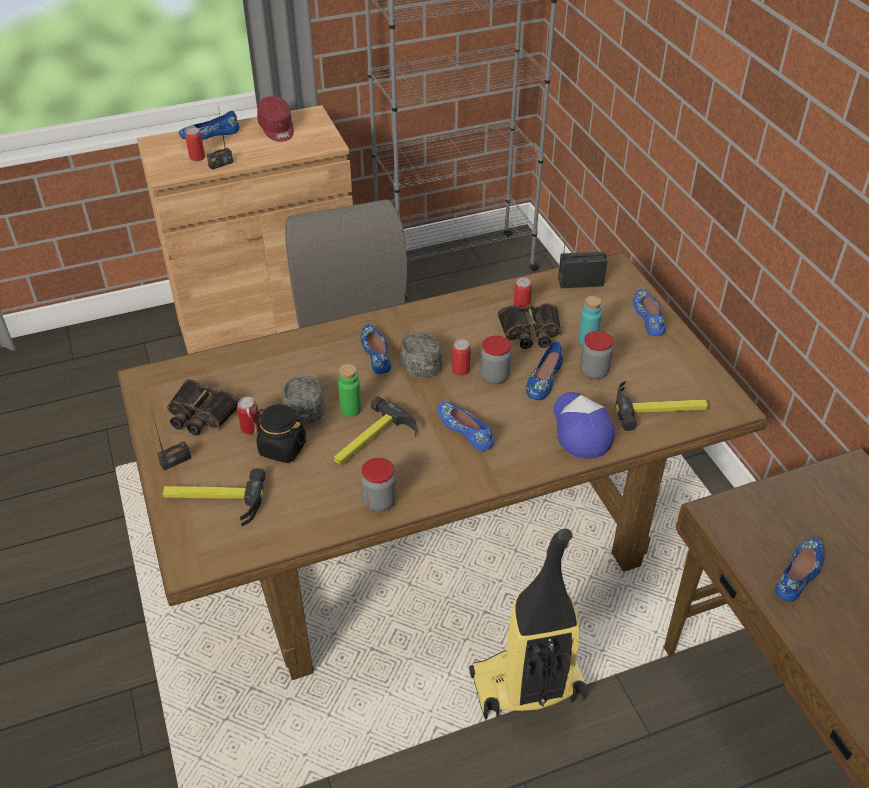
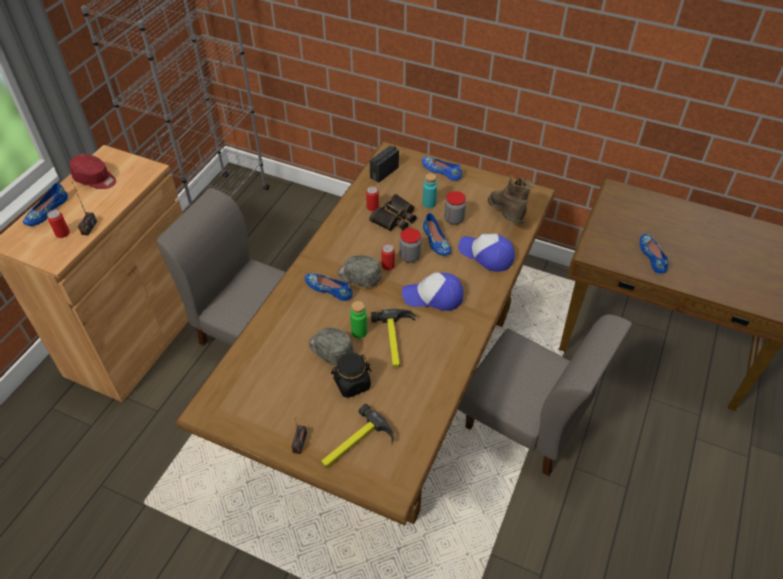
camera: 45 degrees left, 5 degrees up
binoculars [167,379,240,436] -> none
can [237,397,261,434] -> none
jar [361,458,397,512] -> none
blue shoe [437,401,494,451] -> cap [402,272,464,311]
vacuum cleaner [469,529,587,720] -> grey chair [458,314,632,476]
hammer [615,381,708,431] -> brown boot [488,175,533,223]

